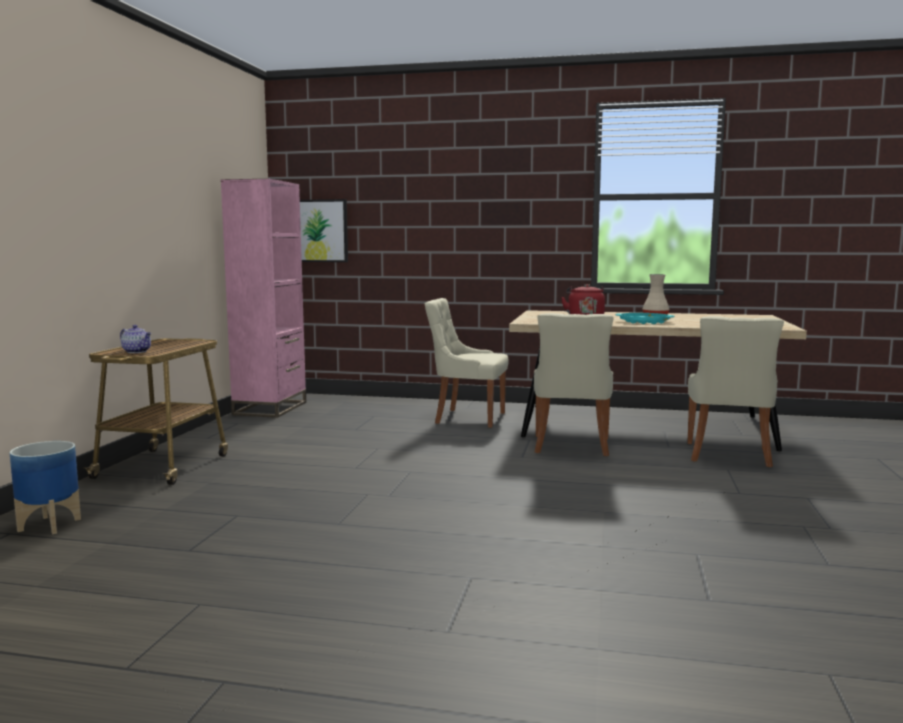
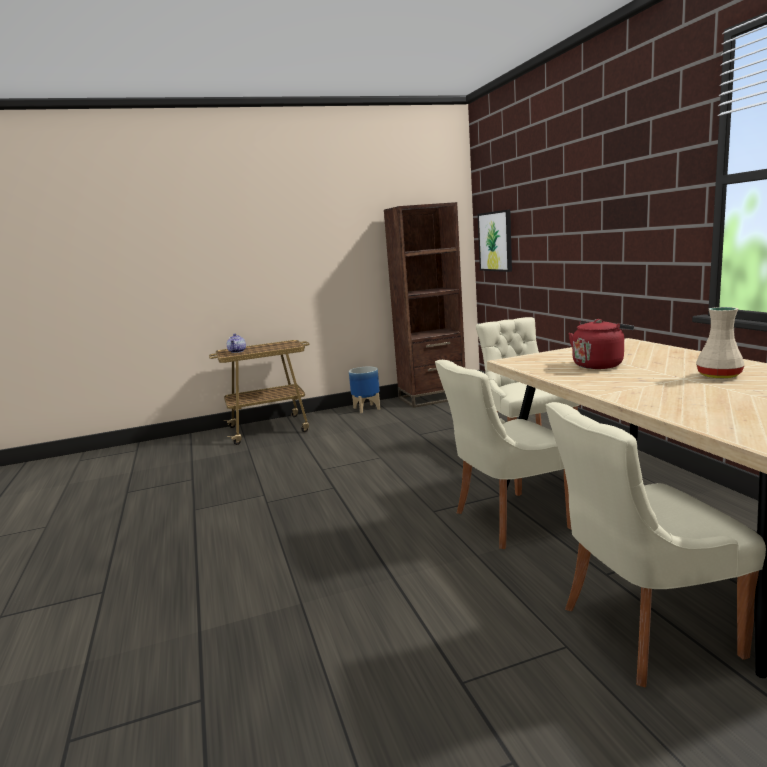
camera: 60 degrees right, 5 degrees up
planter [9,441,81,534] -> planter moved to [349,366,380,413]
pink bookcase [221,178,306,418] -> brown bookcase [384,202,465,408]
turquoise tray [616,313,674,324] -> none

